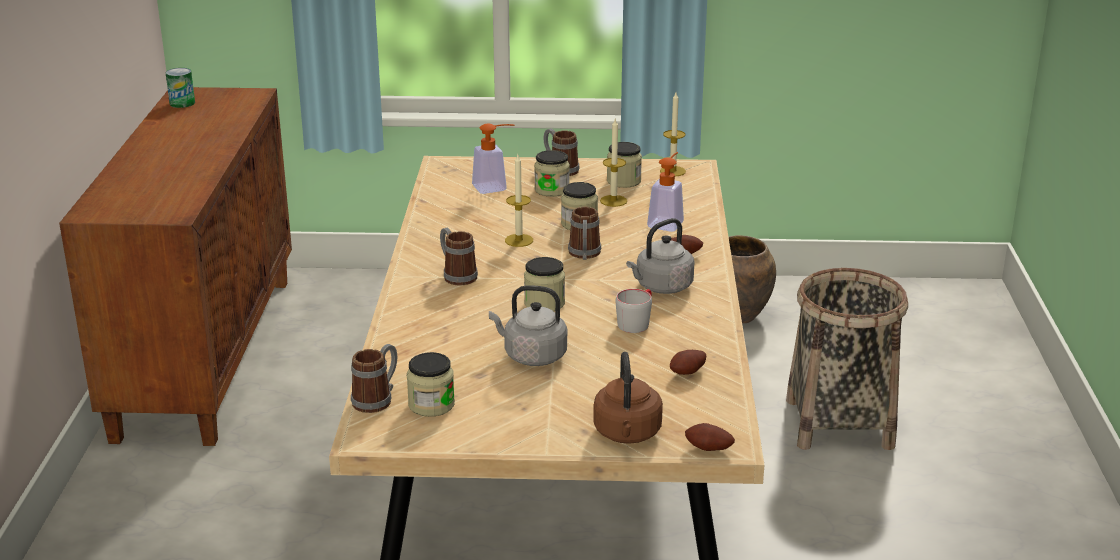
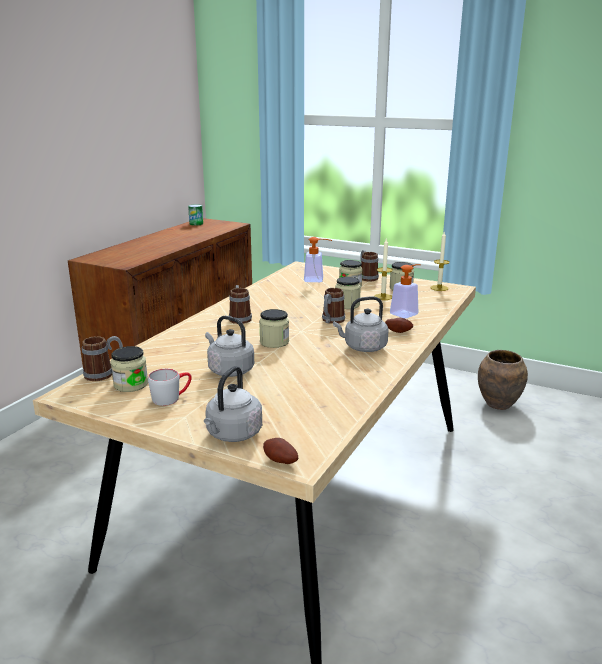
camera: 25 degrees right, 5 degrees down
candle [505,155,533,247] -> none
brown kettle [593,352,663,444] -> grey kettle [204,366,262,442]
grey mug [615,289,652,333] -> grey mug moved to [148,368,192,406]
potato [670,350,706,375] -> none
basket [786,268,908,450] -> none

